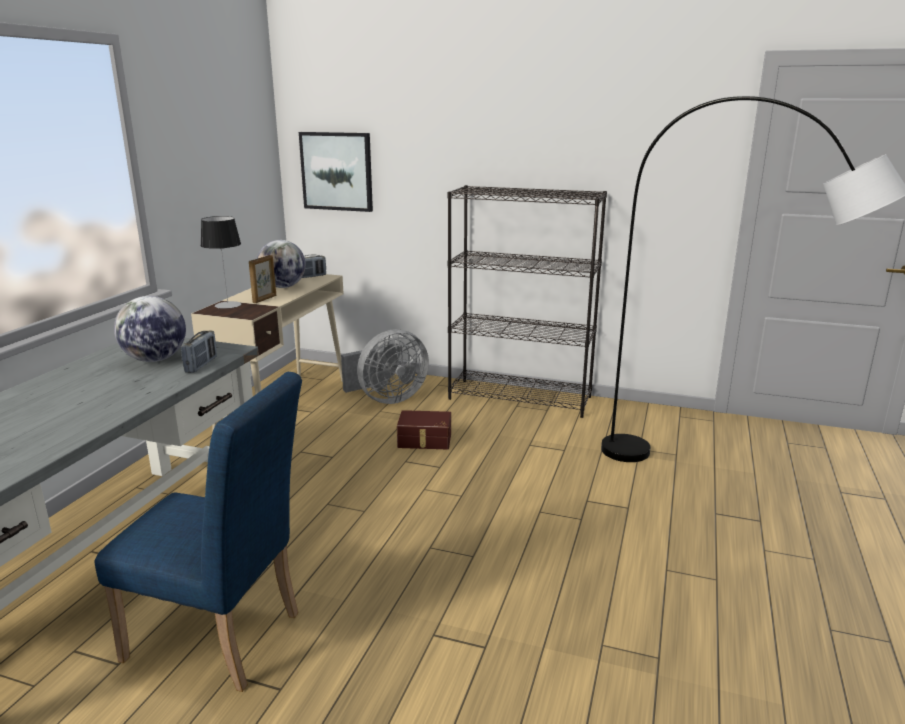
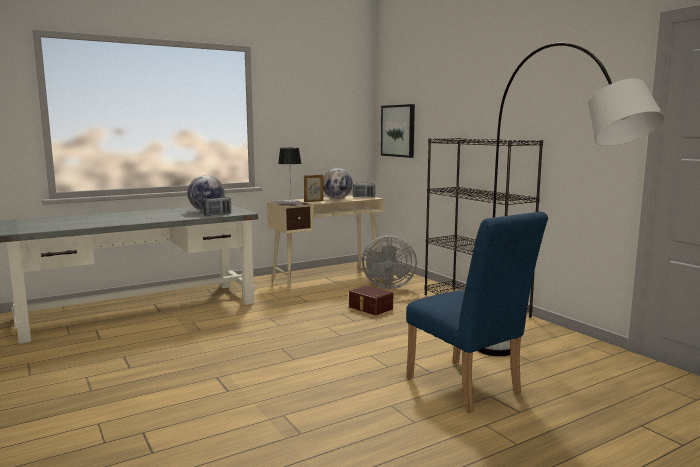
camera: 40 degrees right, 10 degrees down
blue chair [95,372,302,692] -> blue chair moved to [406,212,548,413]

